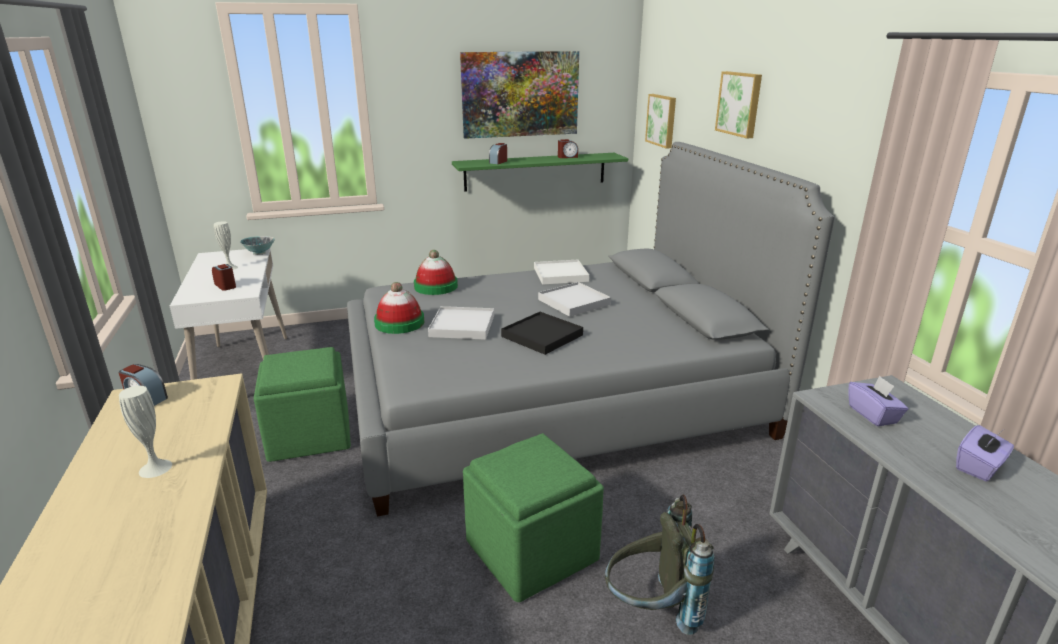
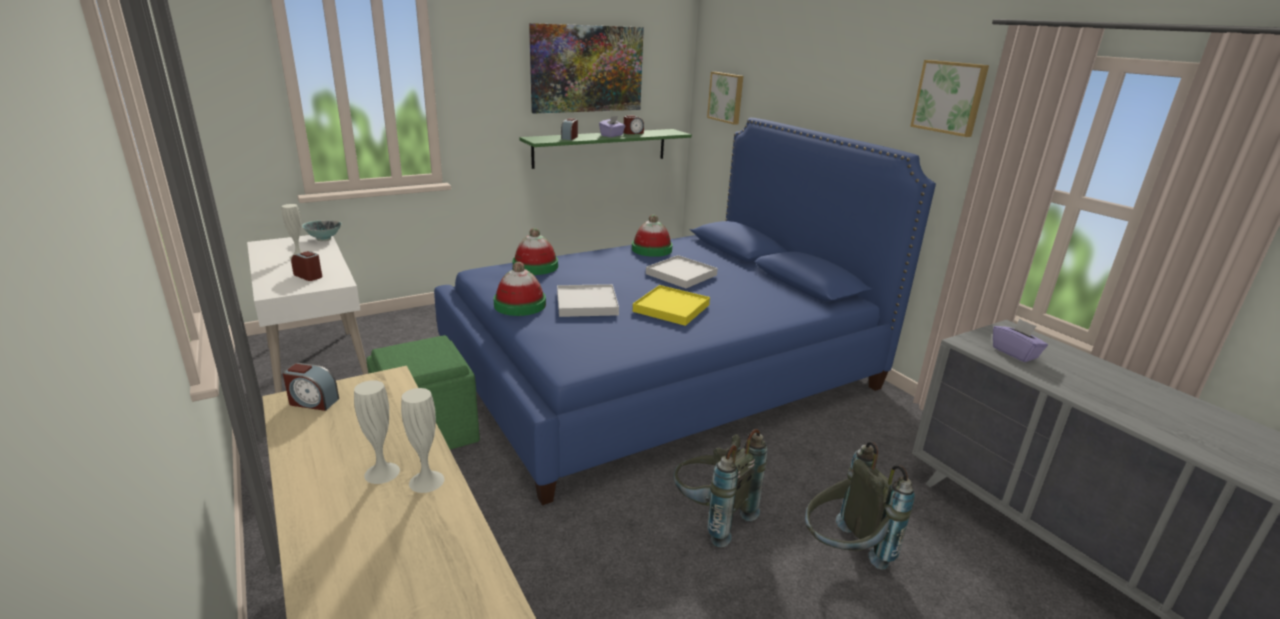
camera: 15 degrees left, 0 degrees up
grey bed [347,142,835,517] -> blue bed [434,118,936,505]
green ottoman [463,433,604,602] -> grey backpack [673,429,767,547]
black tray [501,312,583,355] -> yellow tray [633,285,710,326]
white tray [534,260,589,285] -> hat [632,214,673,257]
picture [715,71,762,138] -> picture moved to [910,60,989,137]
purple tissue box [956,425,1014,481] -> purple tissue box moved to [599,116,625,137]
none -> white vase [401,388,444,493]

